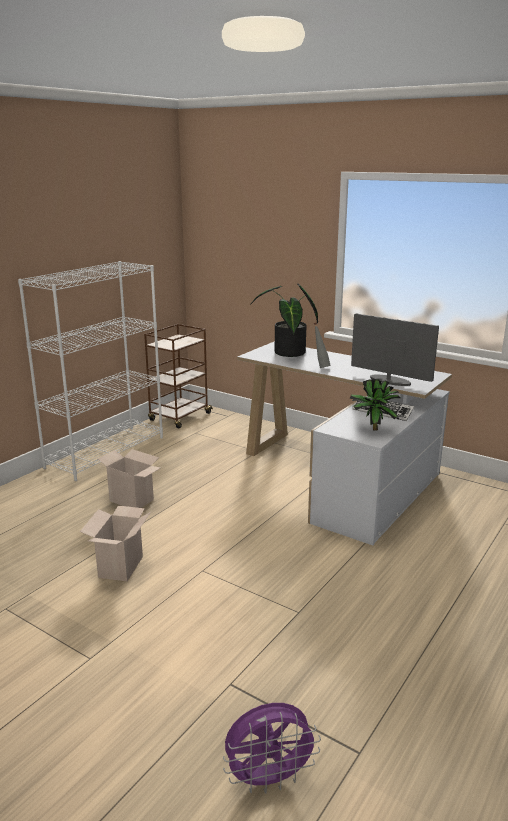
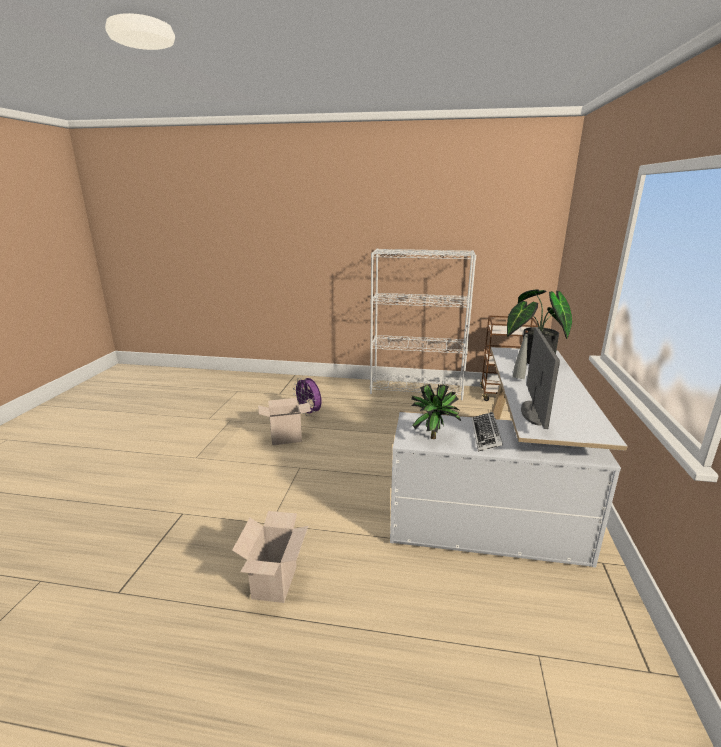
camera: 65 degrees right, 0 degrees up
cardboard box [98,449,161,508] -> cardboard box moved to [232,511,308,603]
purple fan [223,703,321,794] -> purple fan moved to [293,378,322,416]

